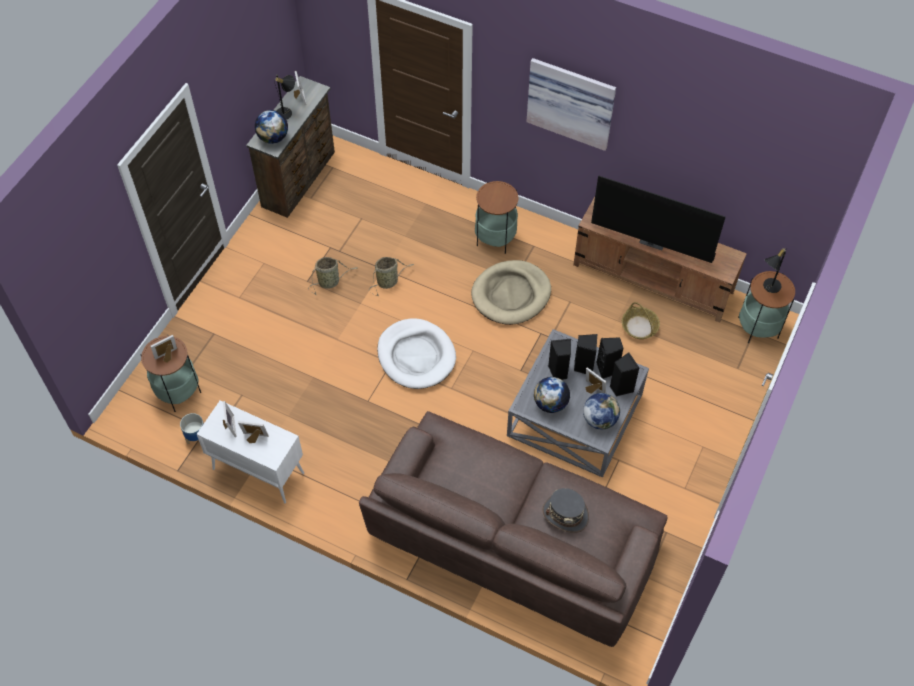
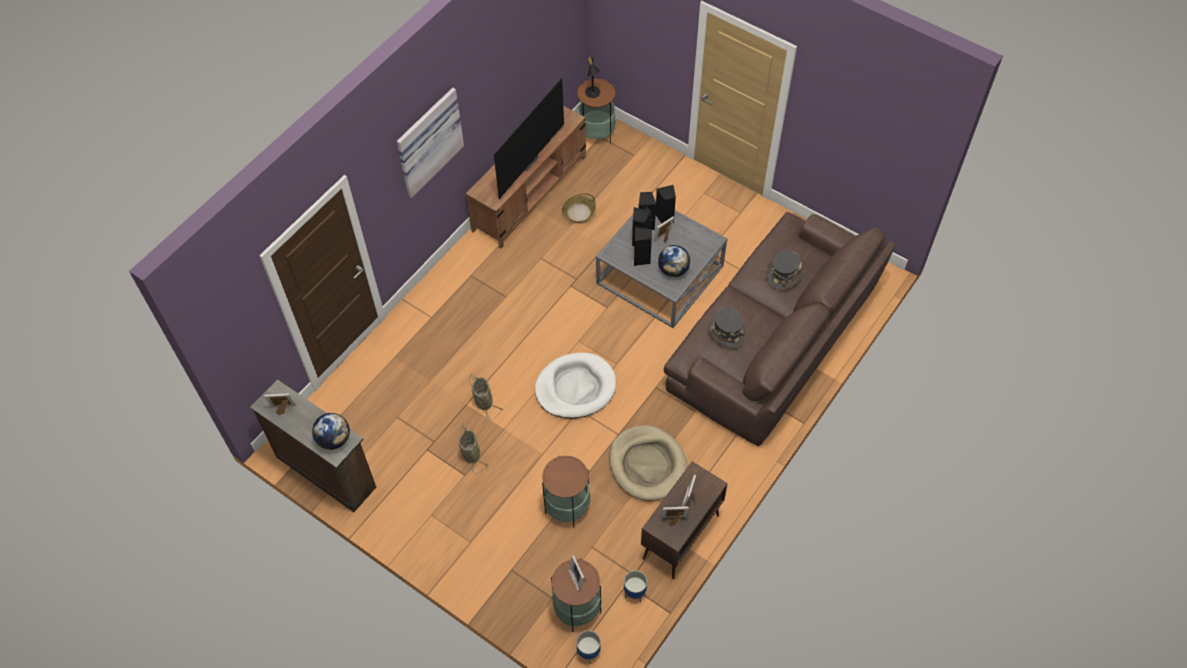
camera: 80 degrees left, 0 degrees up
white cabinet [197,400,304,503] -> brown cabinet [641,461,728,579]
black table lamp [274,74,295,120] -> none
beige dog bed [471,260,551,325] -> beige dog bed moved to [609,425,687,501]
side table [475,181,518,254] -> side table moved to [542,456,590,528]
globe [583,393,620,429] -> none
none -> planter [577,630,601,664]
none -> grey hat [708,308,746,349]

